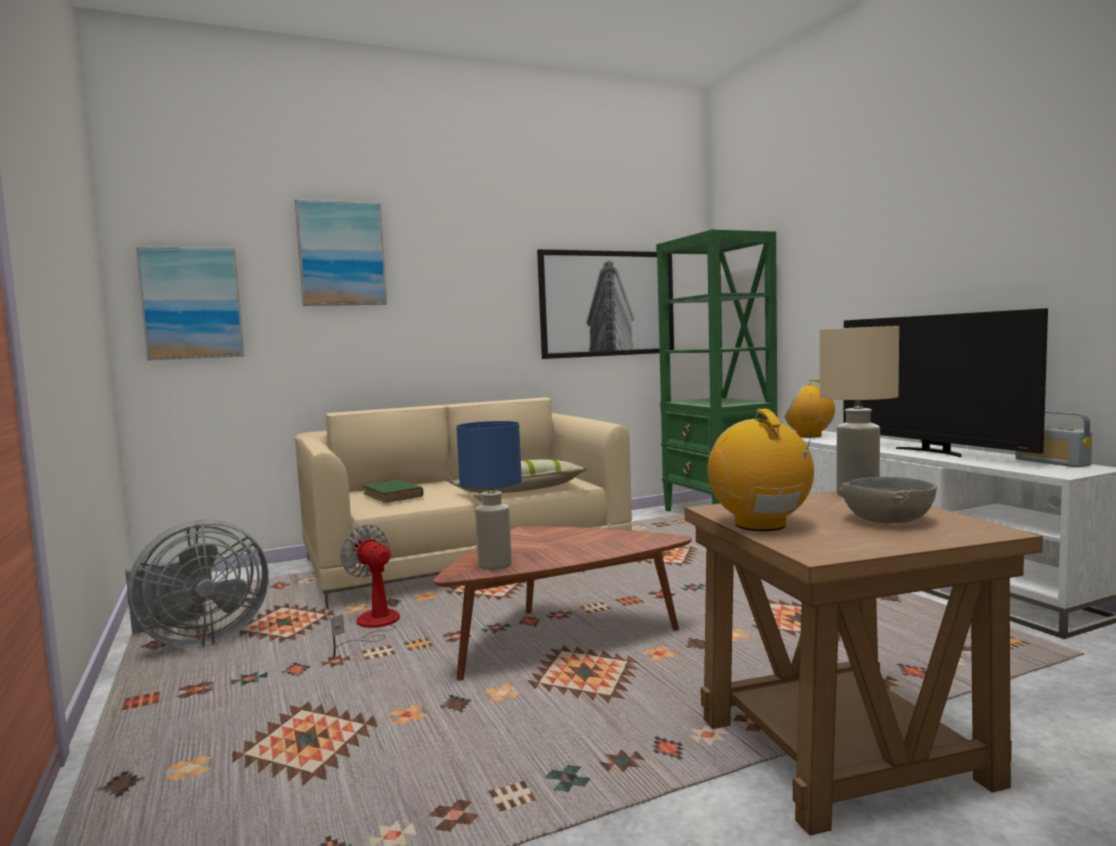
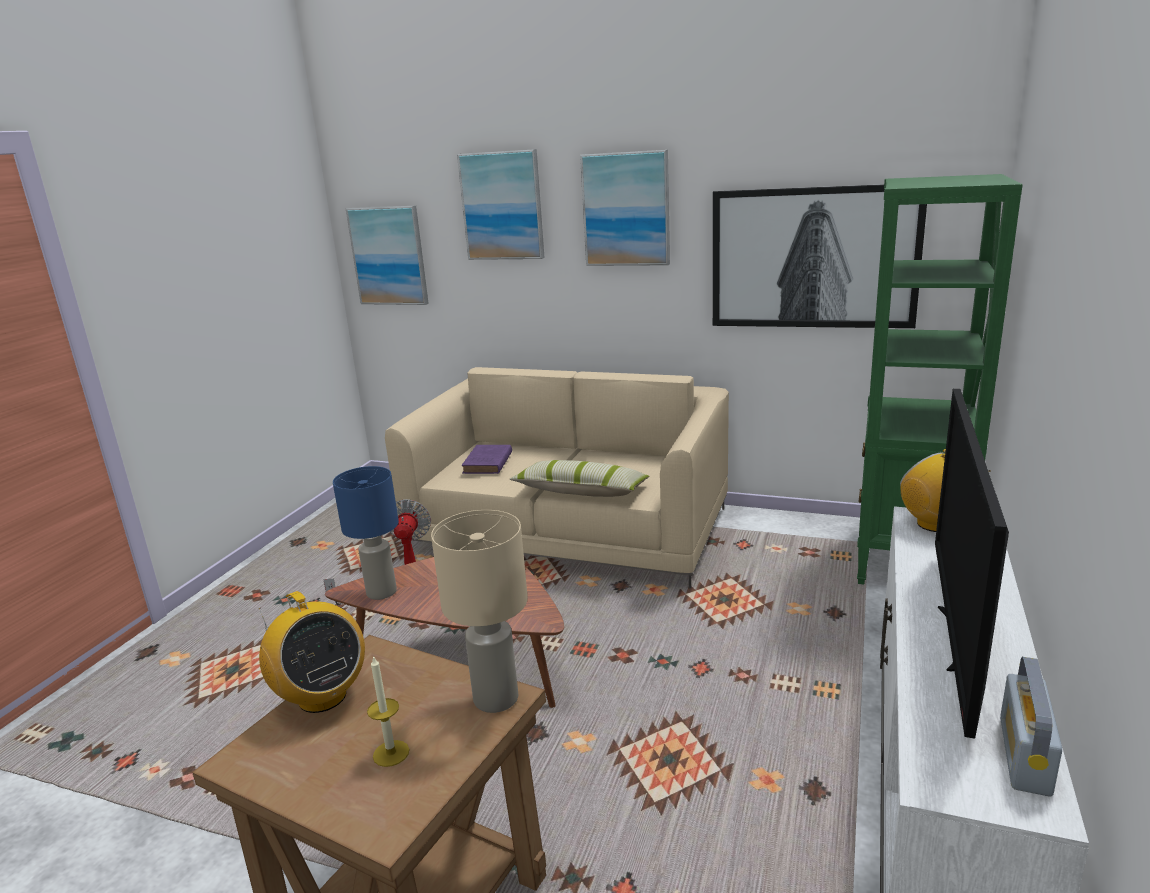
camera: 45 degrees right, 15 degrees up
grey fan [125,519,269,648] -> none
green book [363,480,424,503] -> purple book [461,445,512,474]
radio [707,409,814,531] -> radio turned 105 degrees clockwise [259,591,365,713]
grey bowl [839,477,937,523] -> candle [367,655,410,767]
none -> picture [580,150,670,266]

